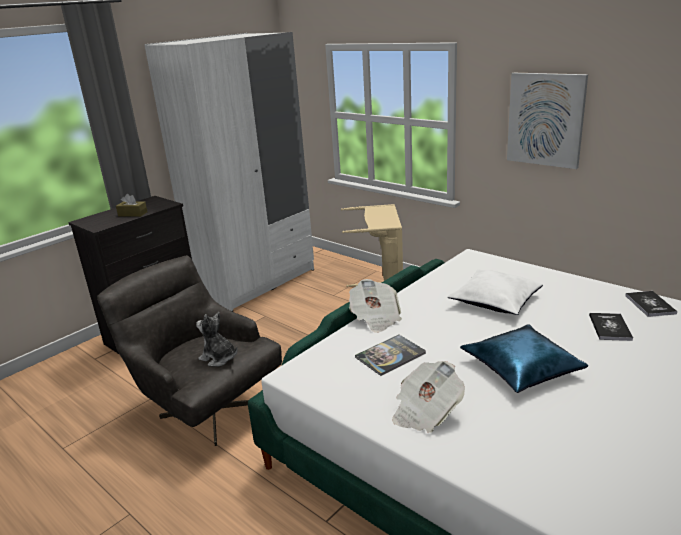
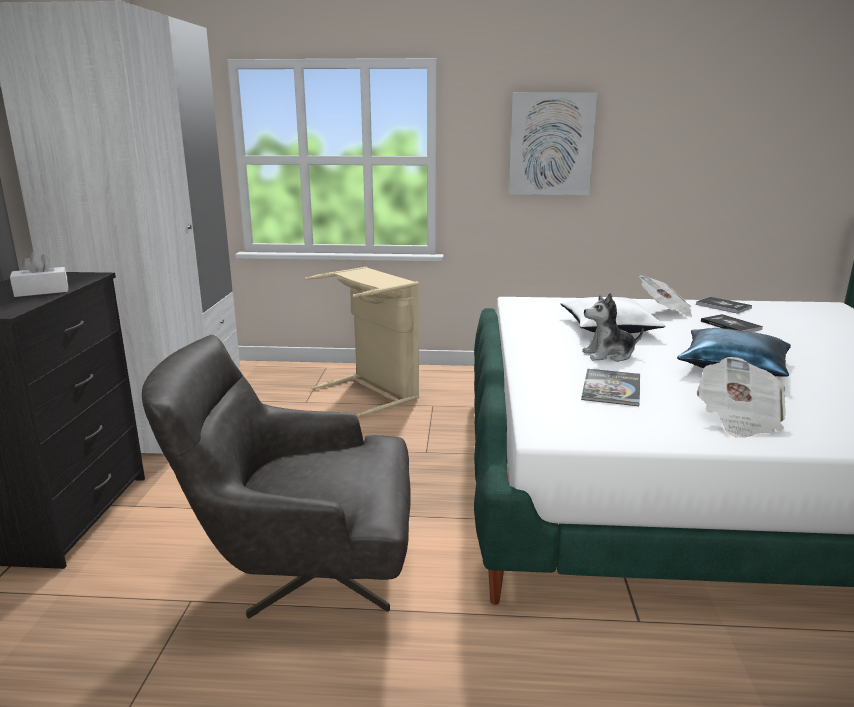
camera: 40 degrees left, 5 degrees down
brown tissue box [116,194,148,217] -> white tissue box [10,252,68,297]
plush toy [196,312,238,367] -> plush toy moved to [582,293,644,362]
newspaper [349,279,402,333] -> newspaper moved to [639,276,692,317]

